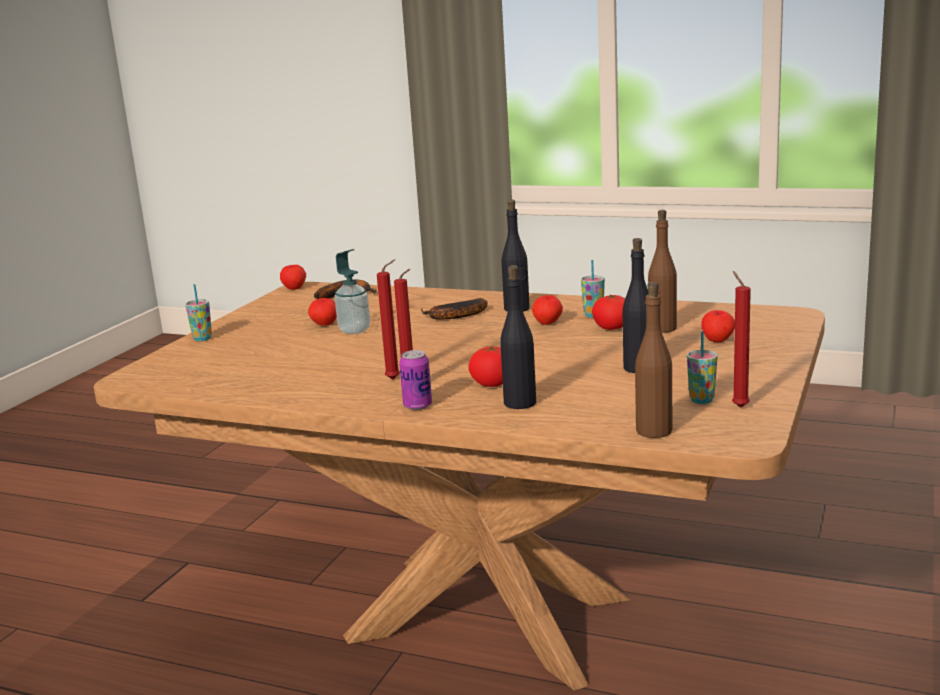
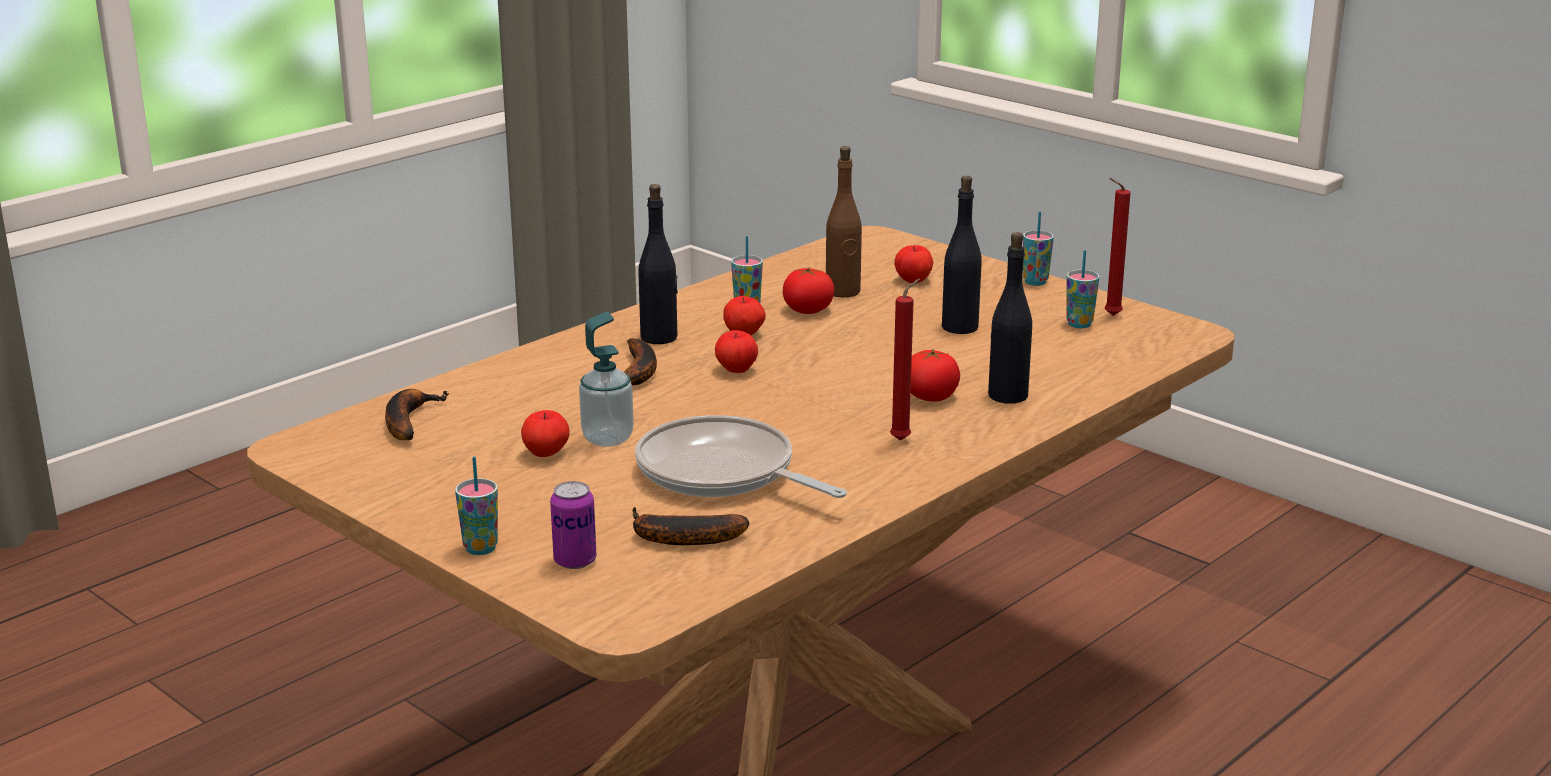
camera: 70 degrees left, 5 degrees up
apple [280,265,306,290] -> apple moved to [715,330,758,373]
red candle [377,259,400,380] -> none
can [399,350,432,410] -> can moved to [550,481,596,569]
brown bottle [635,282,672,438] -> none
none -> banana [633,507,750,545]
none -> frying pan [635,415,847,498]
none -> cup [1023,211,1054,286]

